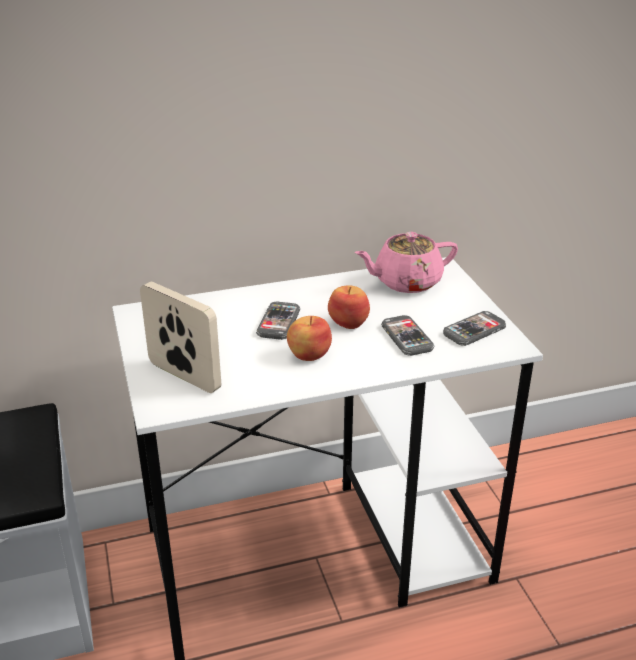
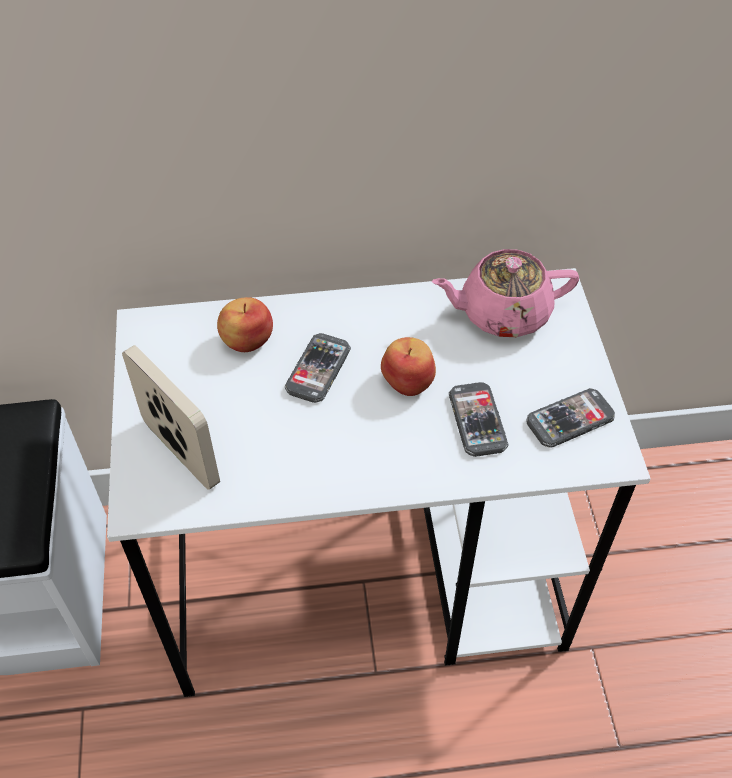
camera: 10 degrees right, 20 degrees up
apple [287,316,332,361] -> apple moved to [217,297,273,352]

